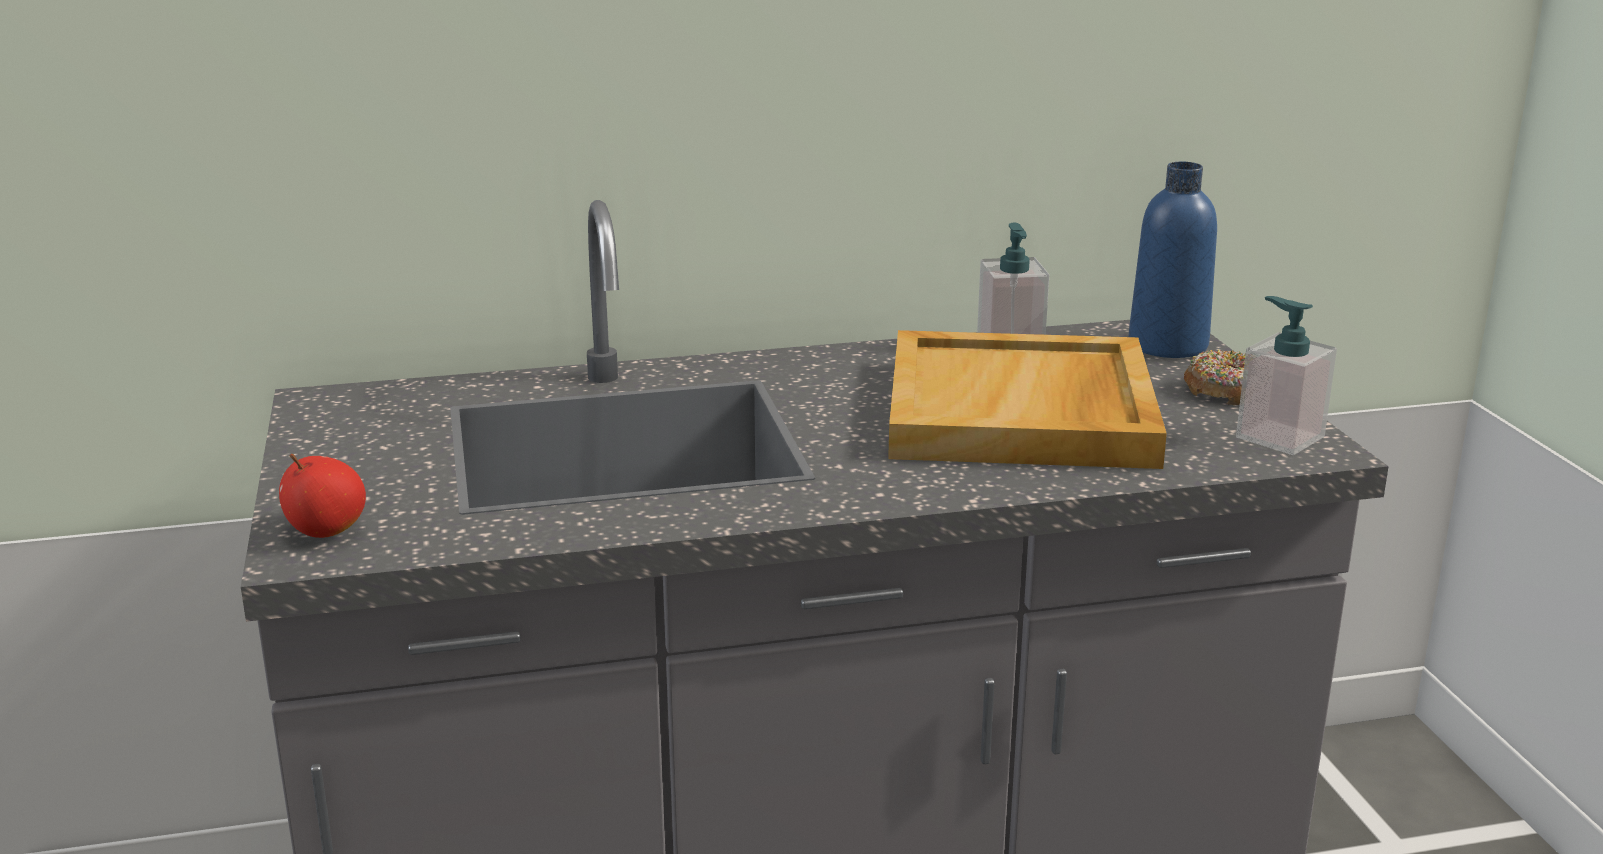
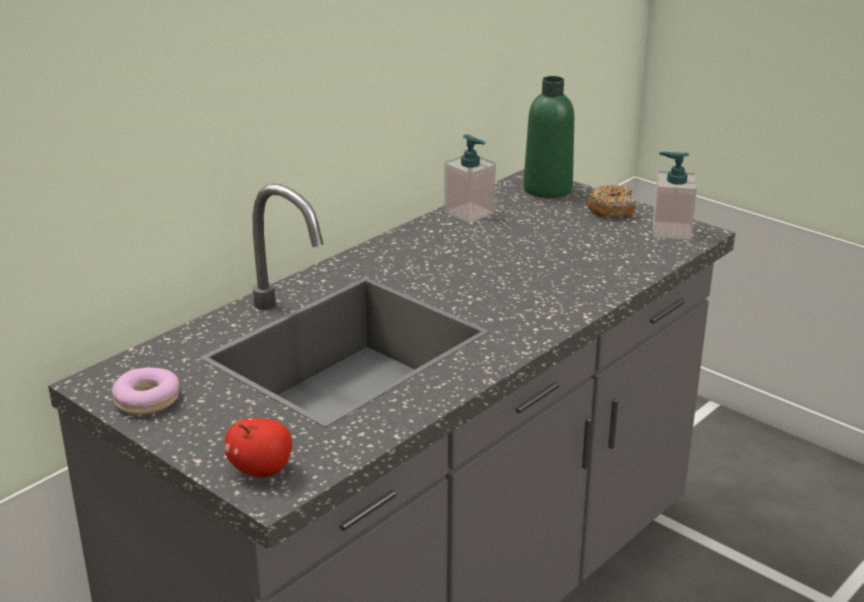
camera: 35 degrees left, 5 degrees up
beige tray [888,330,1167,469] -> none
blue bottle [1128,162,1217,358] -> green bottle [523,76,574,198]
none -> donut [112,368,179,415]

